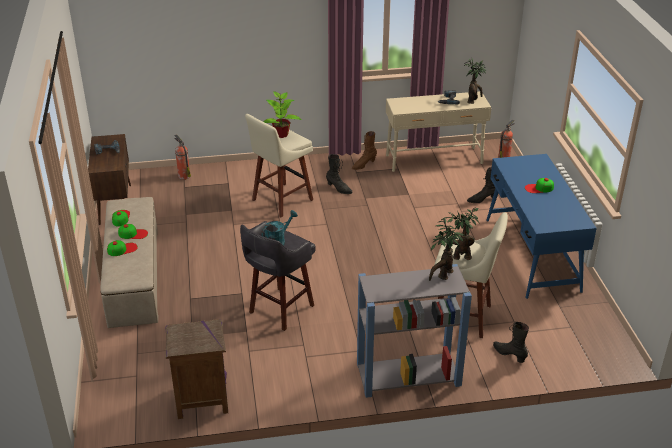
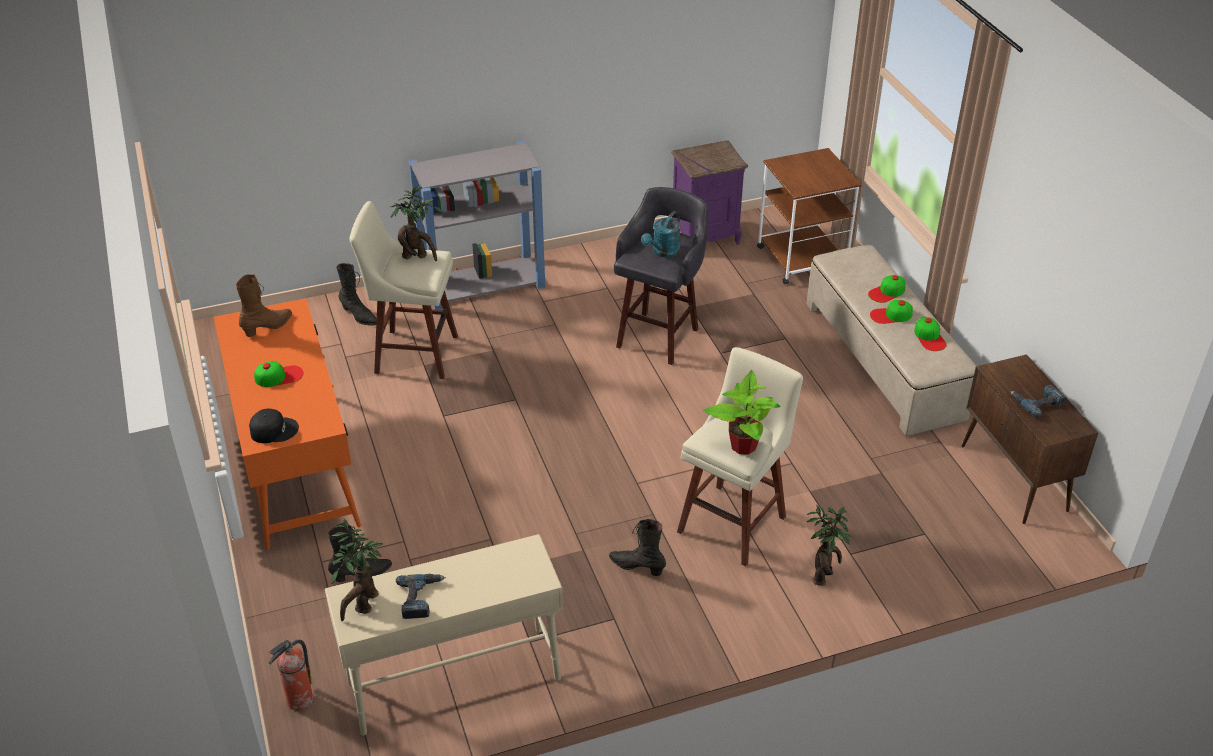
camera: 170 degrees right, 5 degrees up
fire extinguisher [174,134,191,180] -> none
brown boot [352,131,377,170] -> brown boot moved to [236,274,292,337]
potted plant [429,218,465,281] -> potted plant moved to [806,505,852,586]
blue desk [486,154,597,299] -> orange desk [214,299,361,550]
none -> black cap [249,409,299,443]
none -> brown cart [757,148,862,284]

